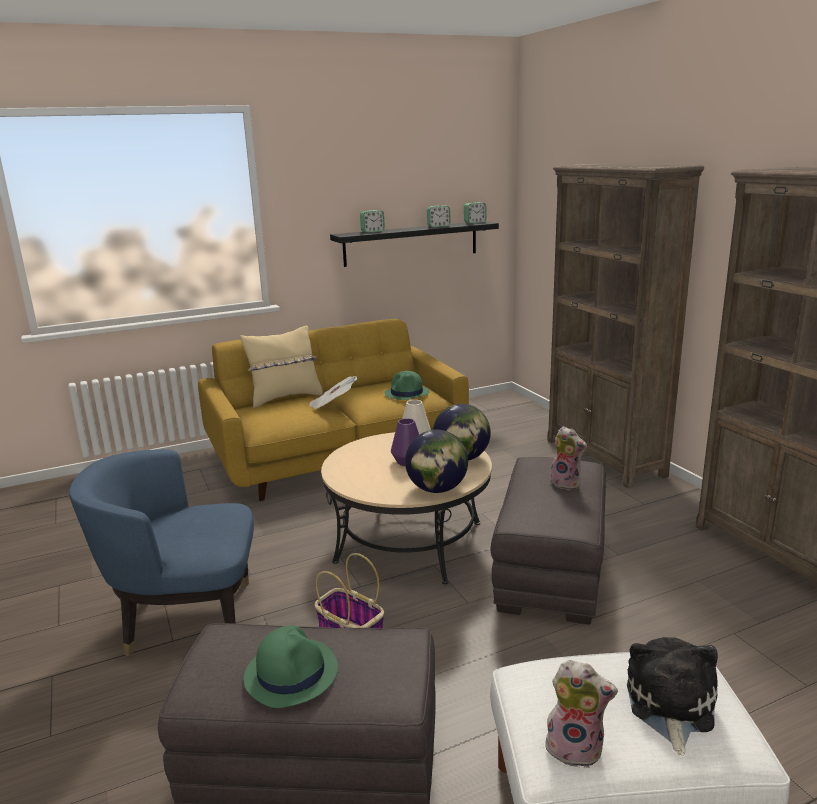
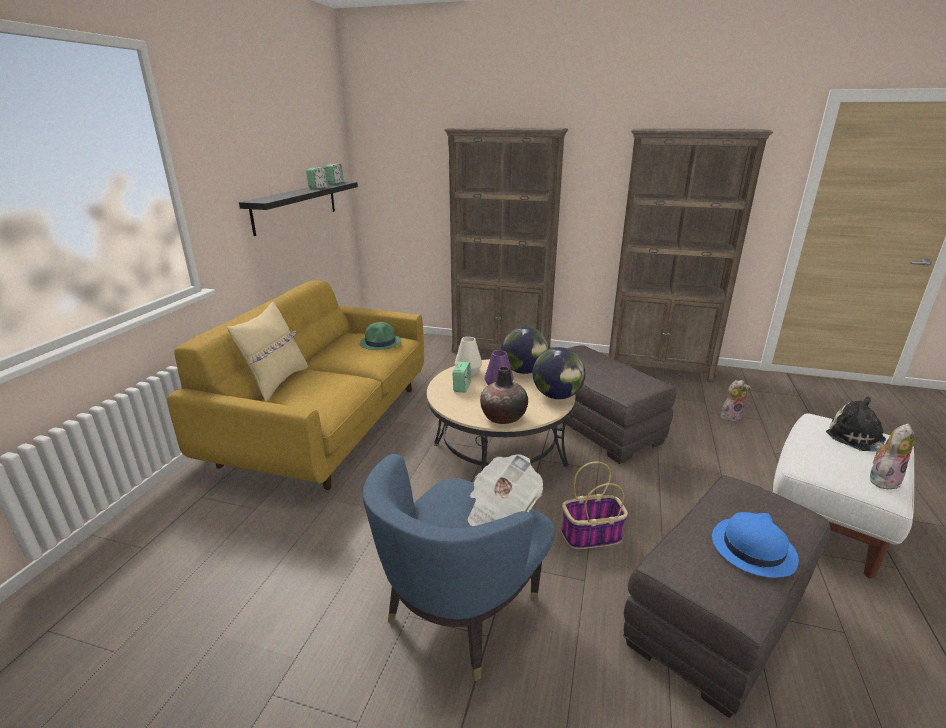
camera: 50 degrees left, 5 degrees up
green hat [244,625,338,708] -> blue hat [712,512,799,578]
newspaper [309,376,357,410] -> newspaper moved to [468,454,543,526]
alarm clock [360,210,385,233] -> alarm clock moved to [452,362,471,392]
plush toy [550,426,587,490] -> plush toy moved to [720,380,751,421]
none -> vase [480,366,528,424]

